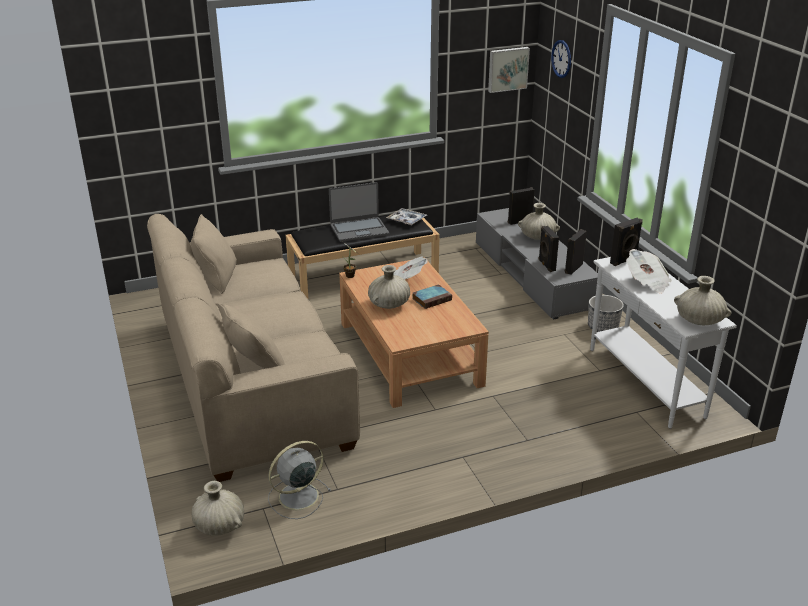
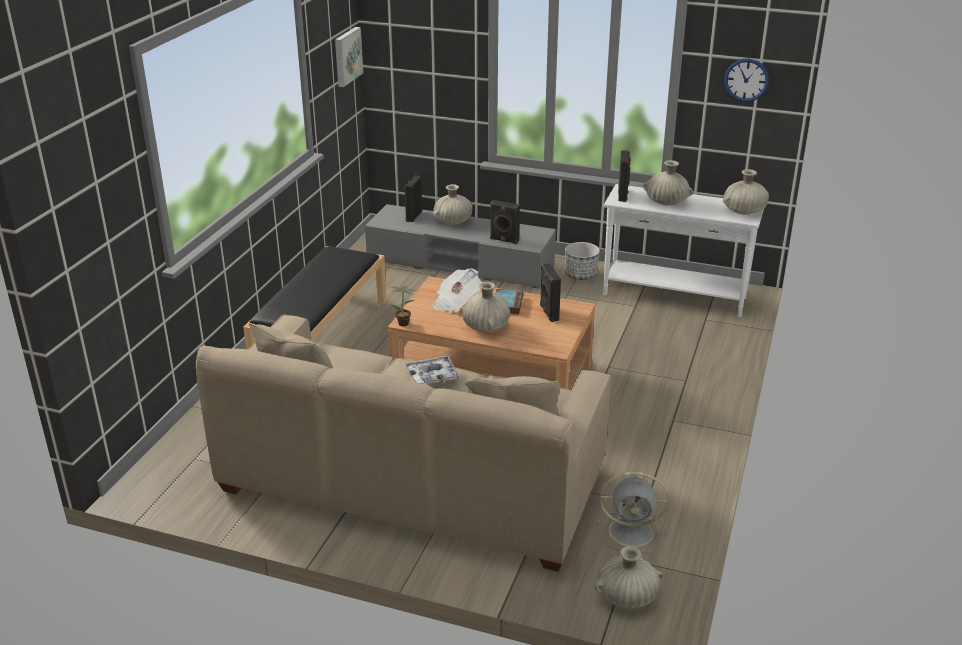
camera: 50 degrees left, 0 degrees up
grey fan [268,441,331,519] -> grey fan turned 90 degrees counterclockwise [597,471,668,554]
laptop [329,182,389,242] -> none
tray [386,208,427,225] -> tray moved to [405,356,460,384]
wall clock [551,40,571,78] -> wall clock moved to [724,59,769,102]
black speaker [565,229,587,275] -> black speaker moved to [540,264,561,322]
newspaper [626,249,672,294] -> beige vase [643,160,693,206]

